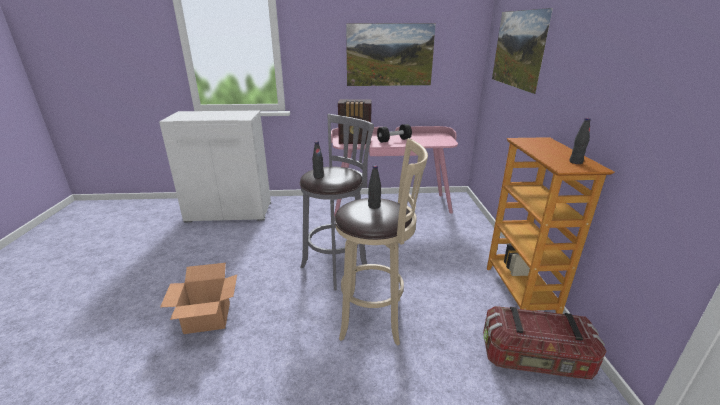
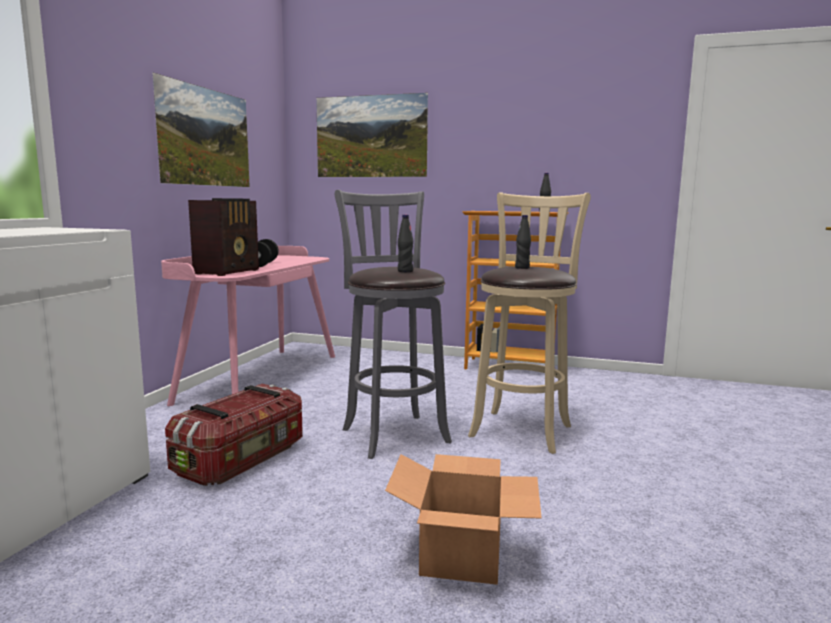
camera: 70 degrees left, 15 degrees down
storage box [483,306,606,380] -> storage box moved to [165,384,303,486]

